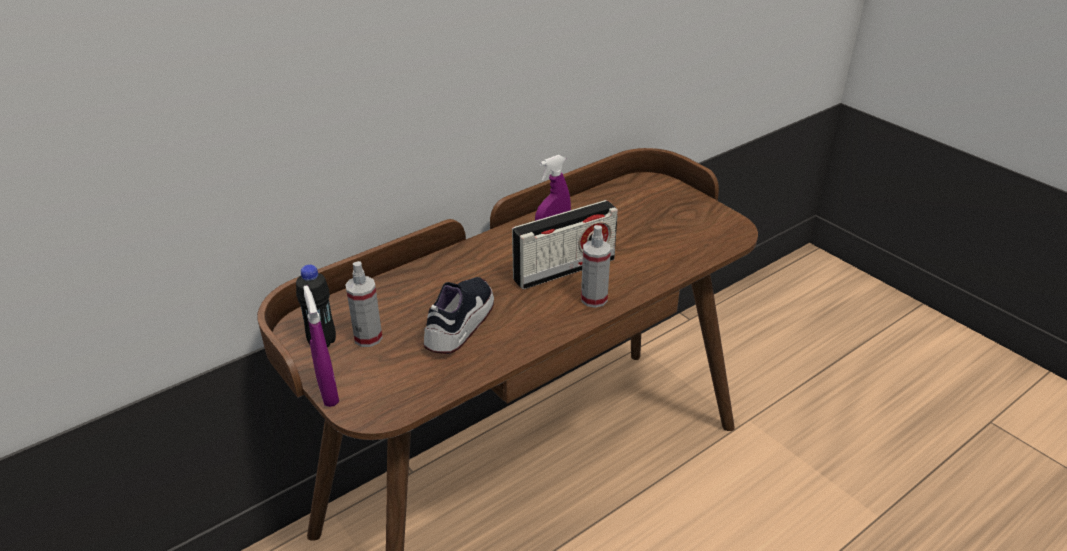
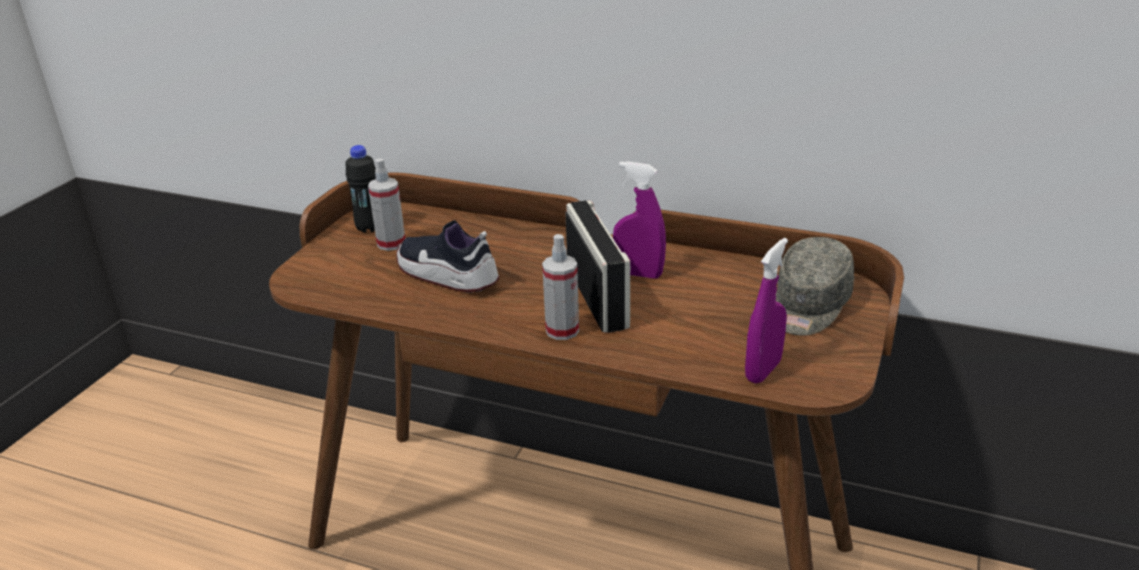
camera: 60 degrees right, 5 degrees down
purple spray bottle [303,285,339,407] -> purple spray bottle moved to [745,238,788,384]
shoe [423,277,494,354] -> shoe turned 135 degrees counterclockwise [396,220,499,293]
radio [512,200,618,290] -> radio turned 135 degrees counterclockwise [565,200,630,333]
none -> grey cap [775,237,854,336]

